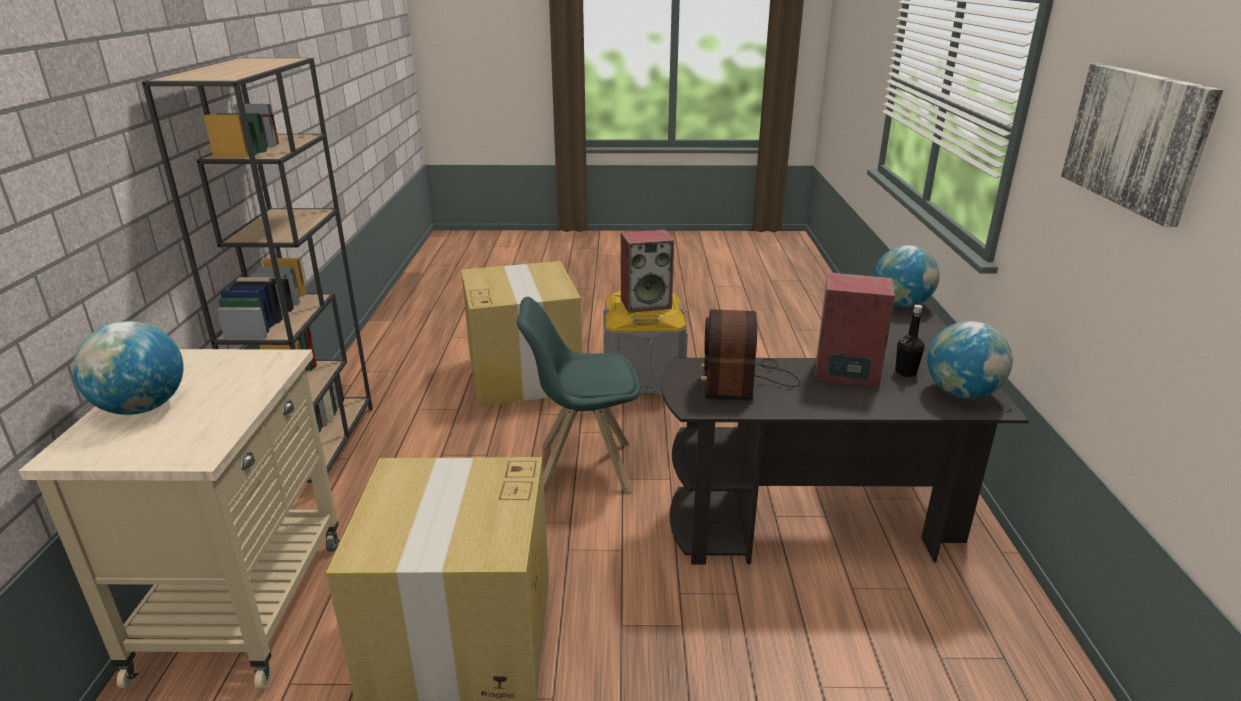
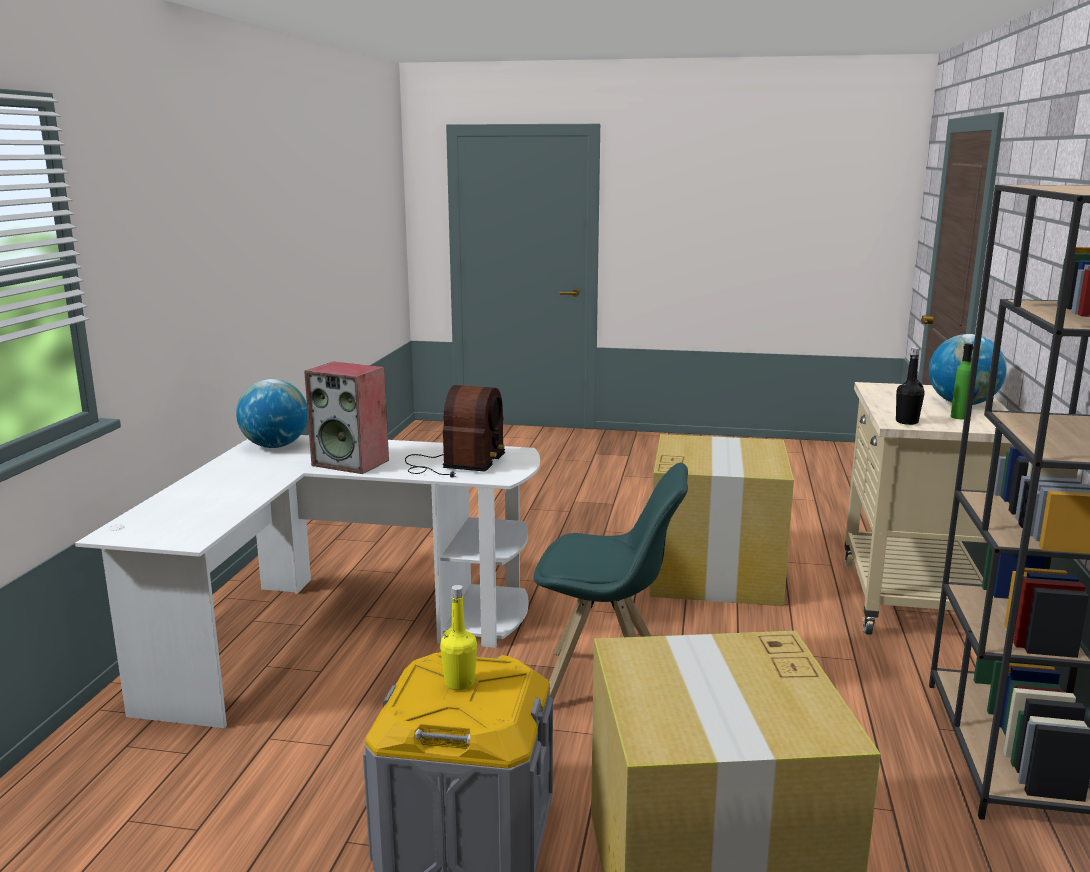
camera: 170 degrees left, 10 degrees down
speaker [621,230,674,313] -> yellow bottle [440,585,477,690]
black desk [661,302,1029,565] -> white desk [75,435,540,728]
globe [874,245,940,307] -> none
black bottle [895,305,924,377] -> black bottle moved to [896,347,925,425]
picture [1061,64,1223,227] -> none
none -> green bottle [950,343,973,419]

